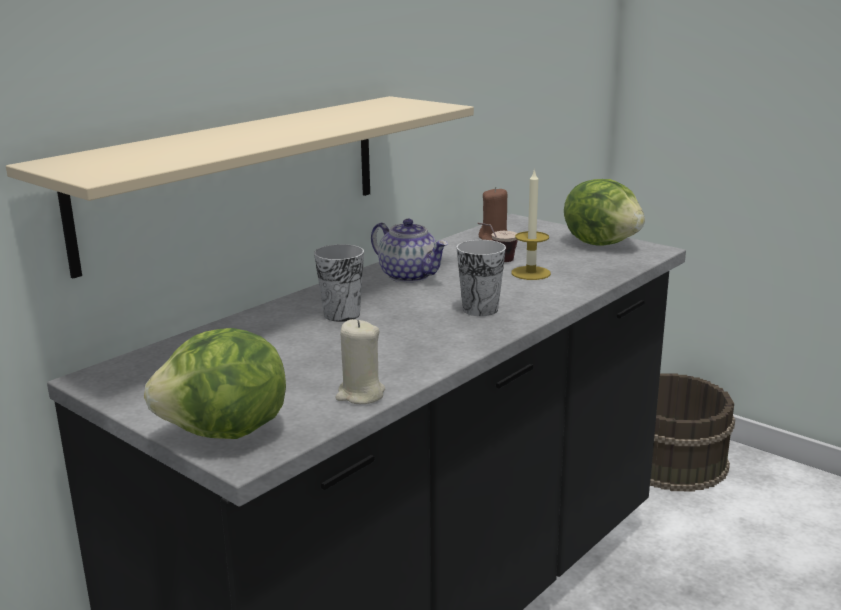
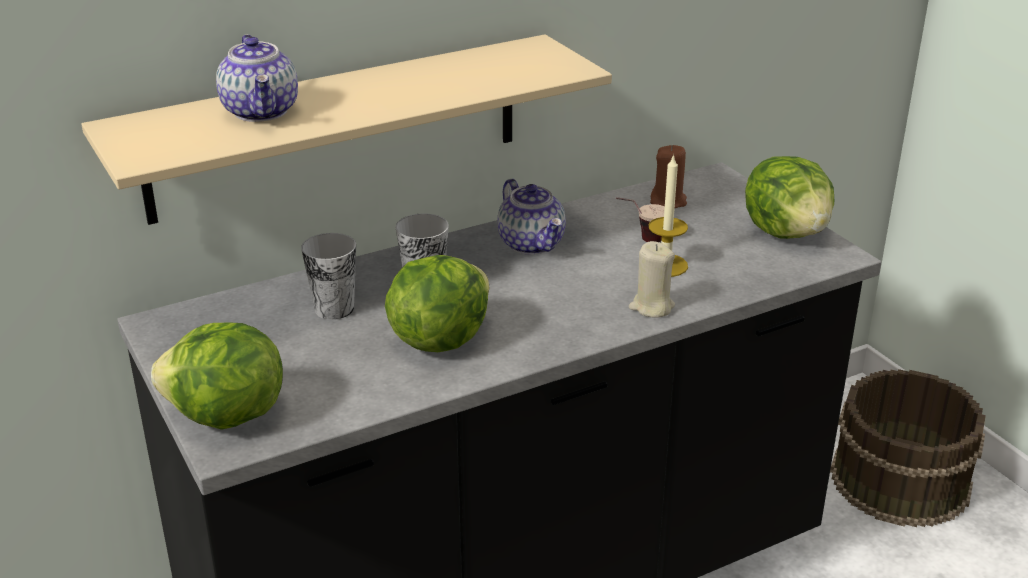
camera: 20 degrees right, 10 degrees up
beige candle [336,319,385,404] -> beige candle moved to [629,241,675,318]
cup [456,240,506,316] -> cup moved to [301,233,356,320]
none -> teapot [216,34,298,122]
none -> lettuce [385,255,489,352]

